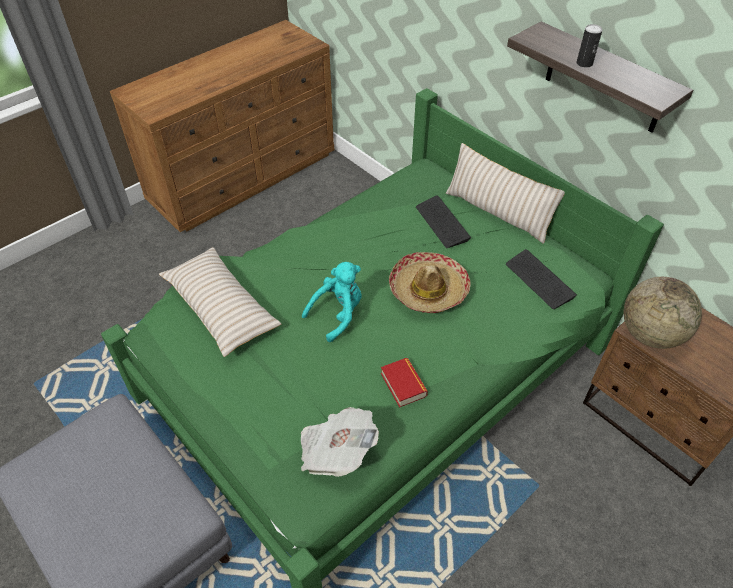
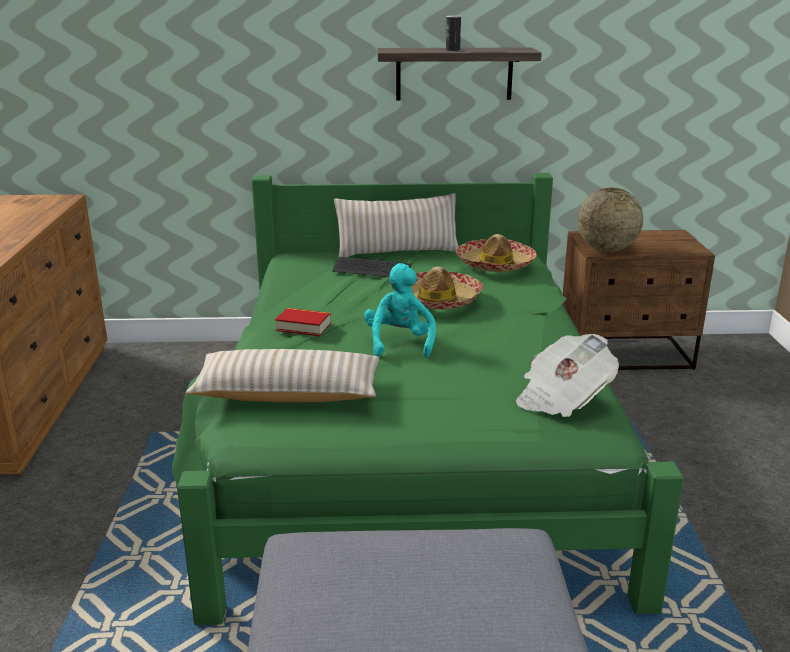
camera: 50 degrees left, 25 degrees down
book [381,358,428,408] -> book moved to [275,308,331,336]
keyboard [506,249,577,309] -> hat [456,234,537,272]

